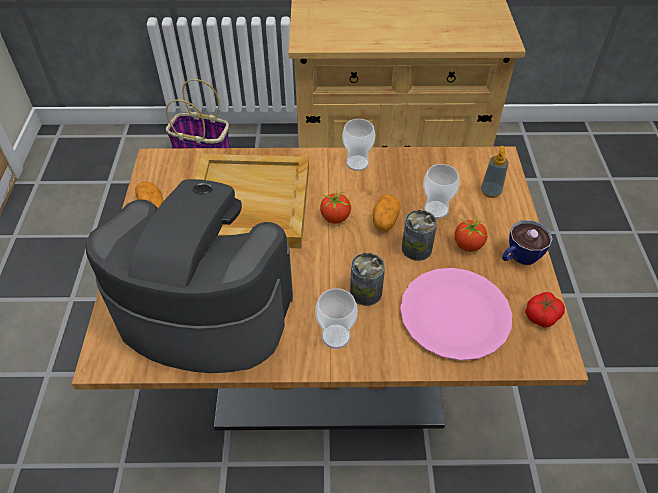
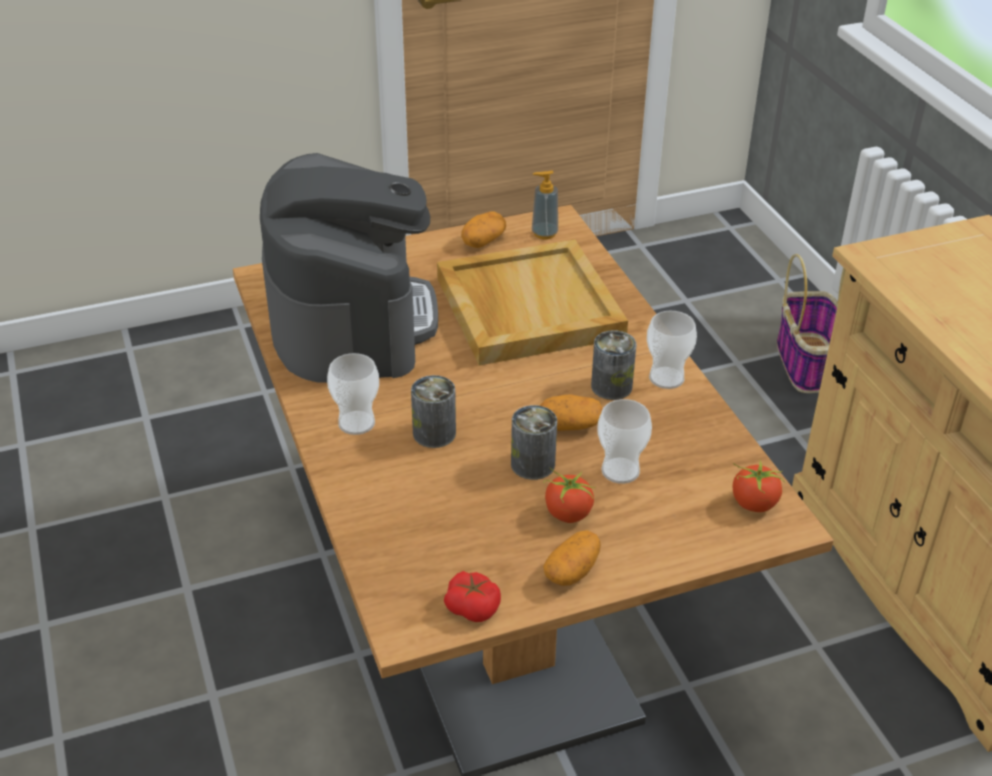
camera: 70 degrees right, 10 degrees down
tomato [320,190,351,224] -> tomato moved to [733,460,786,512]
pink plate [400,268,512,361] -> none
soap dispenser [481,146,509,198] -> soap dispenser moved to [532,171,558,239]
cup [502,220,553,265] -> potato [543,530,601,586]
none -> can [591,330,636,400]

